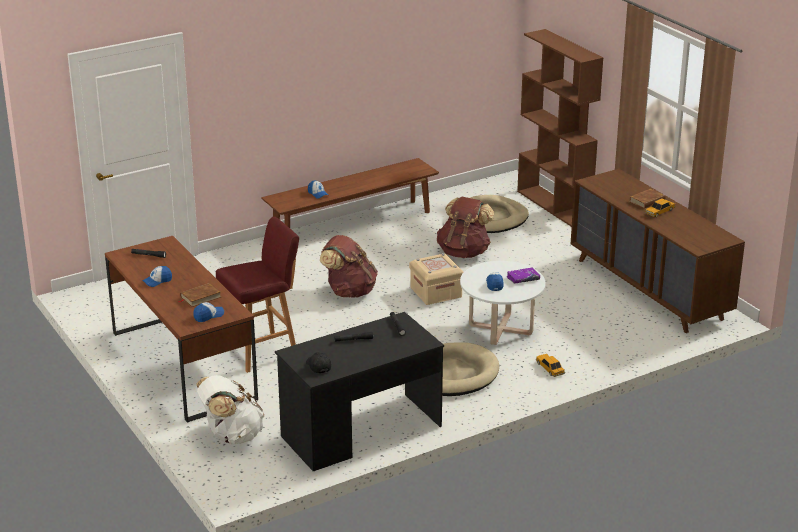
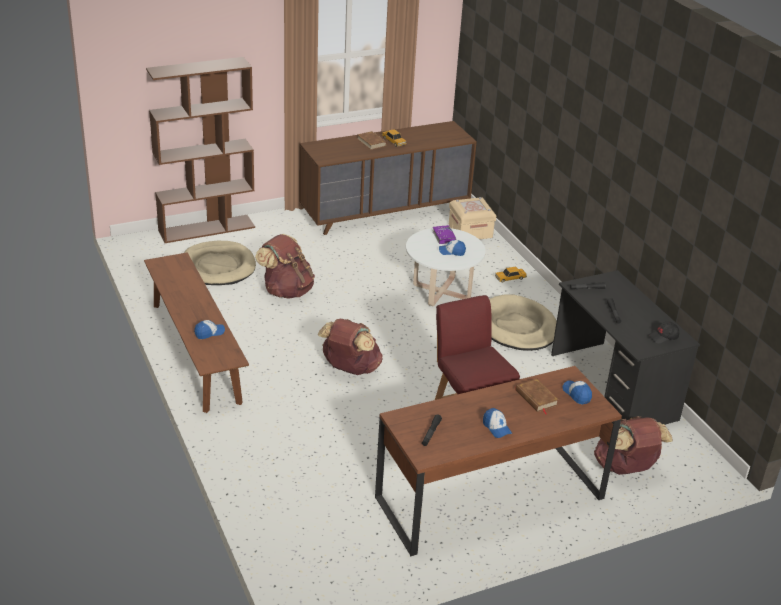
camera: 85 degrees left, 5 degrees up
white backpack [196,375,264,444] -> brown backpack [594,416,673,475]
beige storage box [409,253,463,305] -> beige storage box moved to [449,197,496,239]

